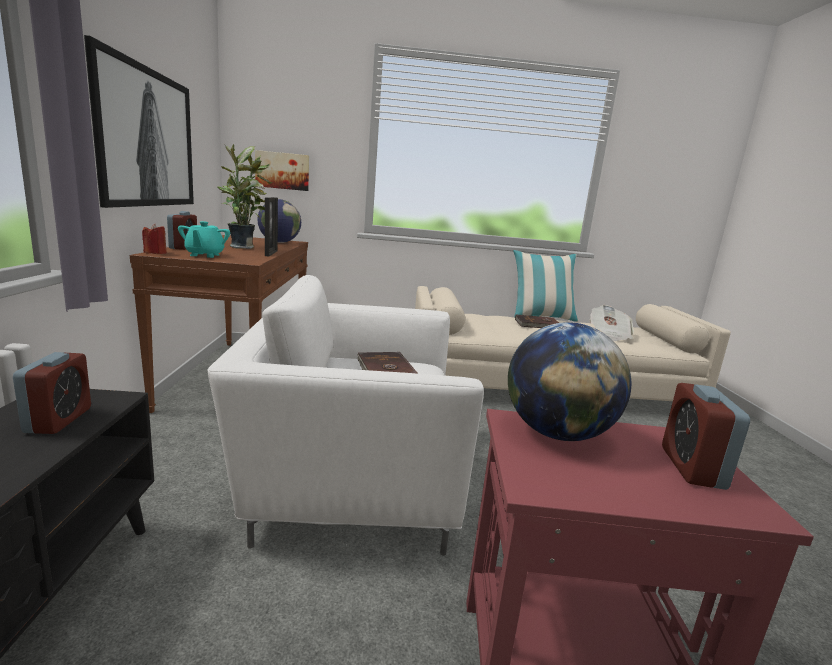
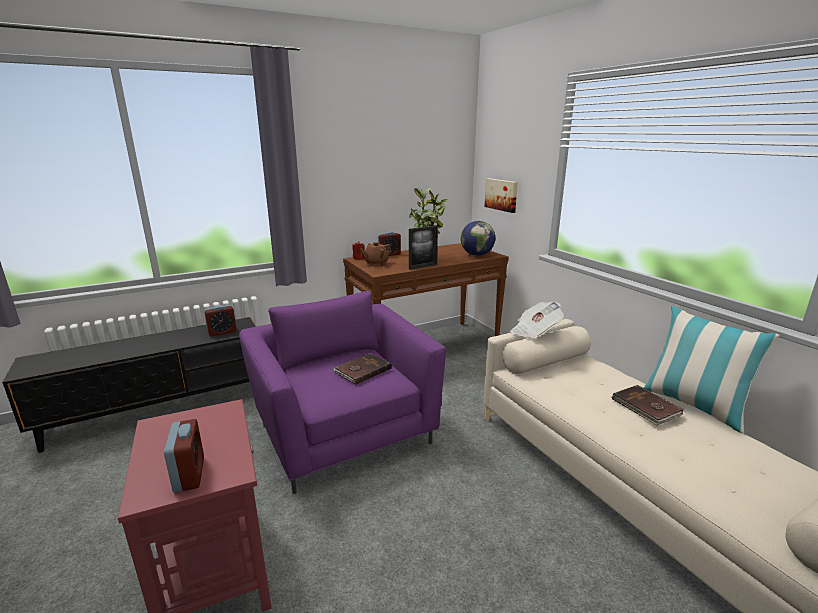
camera: 65 degrees right, 5 degrees up
picture [84,35,194,208] -> none
turquoise teapot [178,221,230,258] -> brown teapot [360,242,392,266]
white armchair [208,275,484,556] -> purple armchair [239,291,446,494]
globe [508,322,631,441] -> none
newspaper [589,305,634,341] -> newspaper moved to [510,302,564,339]
alarm clock [662,383,750,490] -> alarm clock turned 90 degrees clockwise [164,419,204,493]

